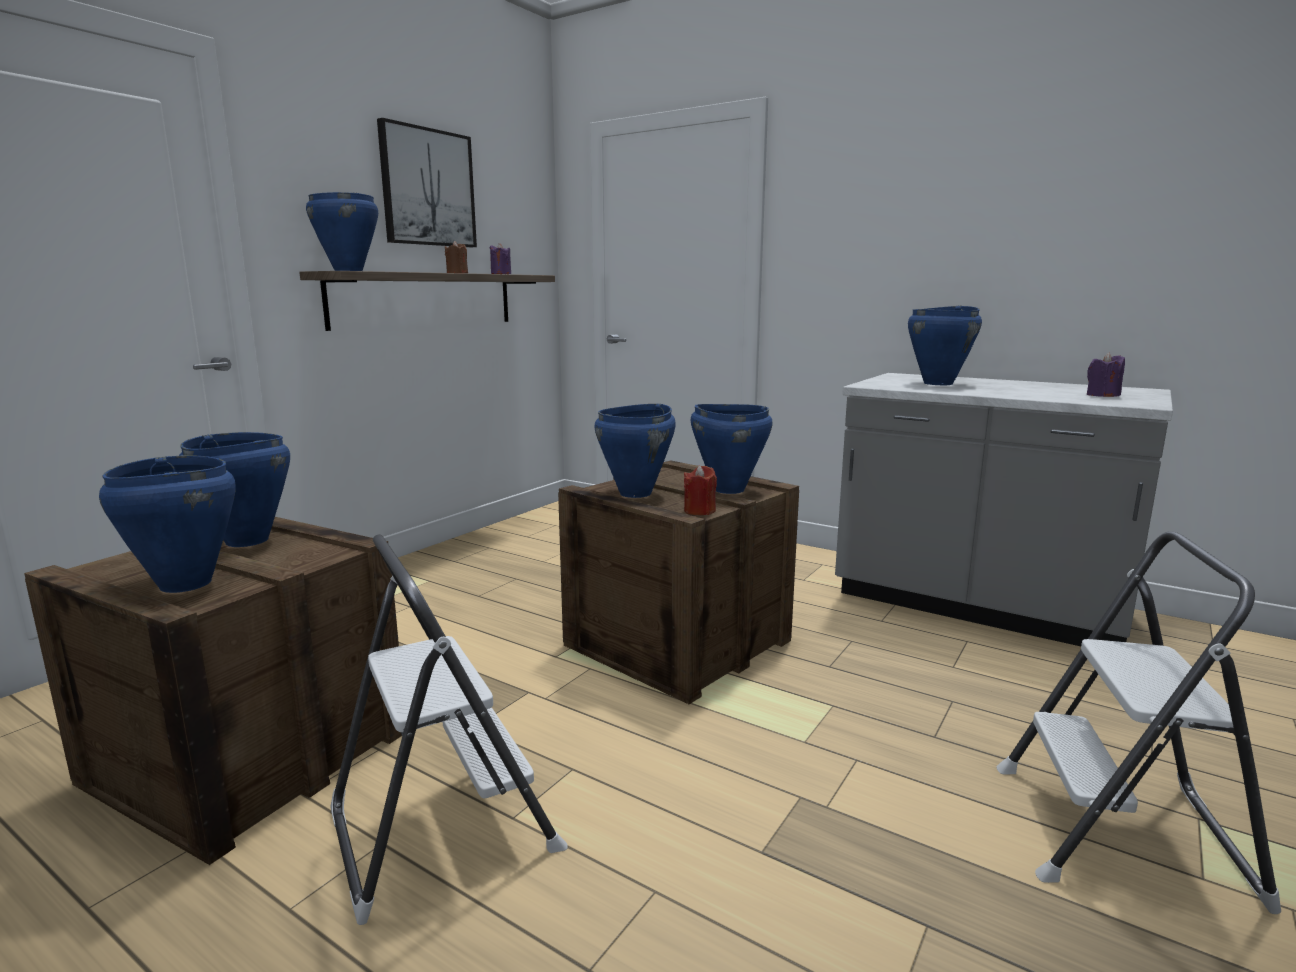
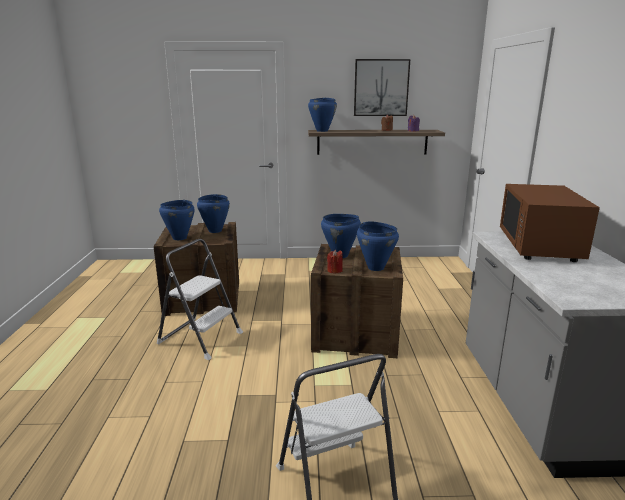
camera: 55 degrees right, 5 degrees up
blue cooking pot [908,306,982,385] -> brown microwave [500,184,600,262]
purple candle [1087,352,1125,397] -> none

